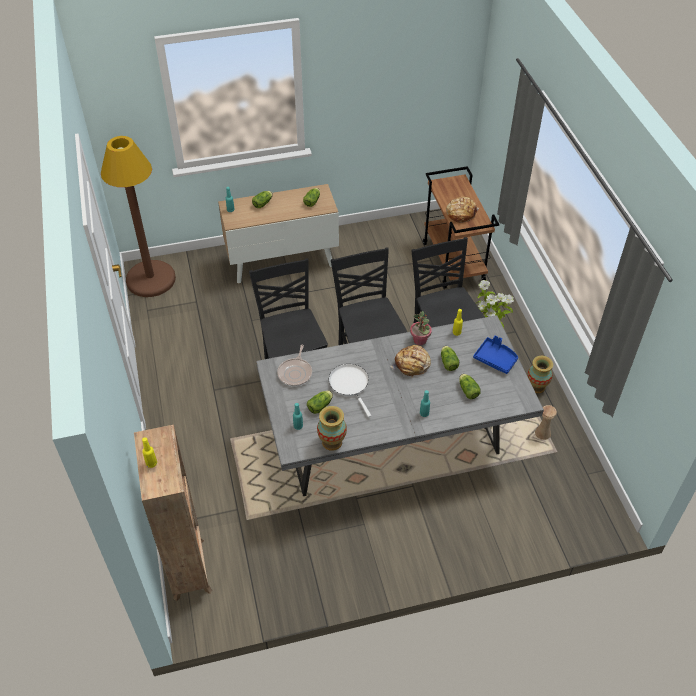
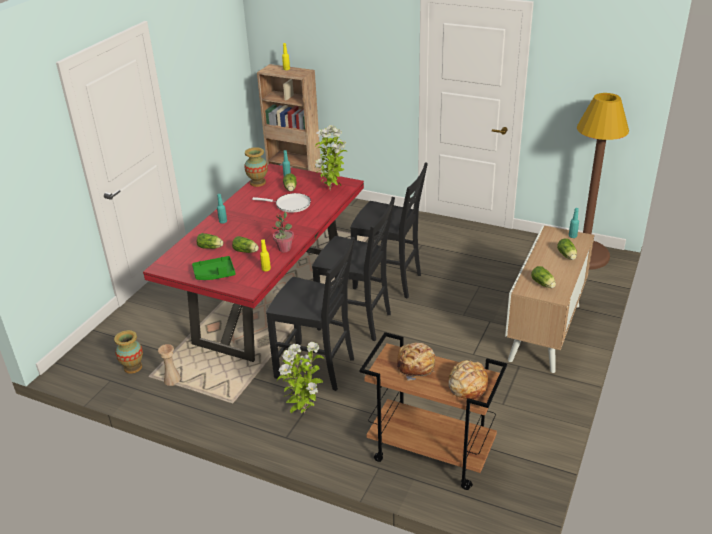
camera: 130 degrees right, 15 degrees down
grey dining table [256,315,544,496] -> red dining table [143,164,364,362]
frying pan [277,345,312,386] -> potted plant [315,125,347,190]
bread [390,345,431,378] -> bread moved to [448,360,489,399]
blue tray [473,335,518,374] -> green tray [192,256,235,280]
vase [527,356,553,393] -> vase moved to [114,330,143,374]

